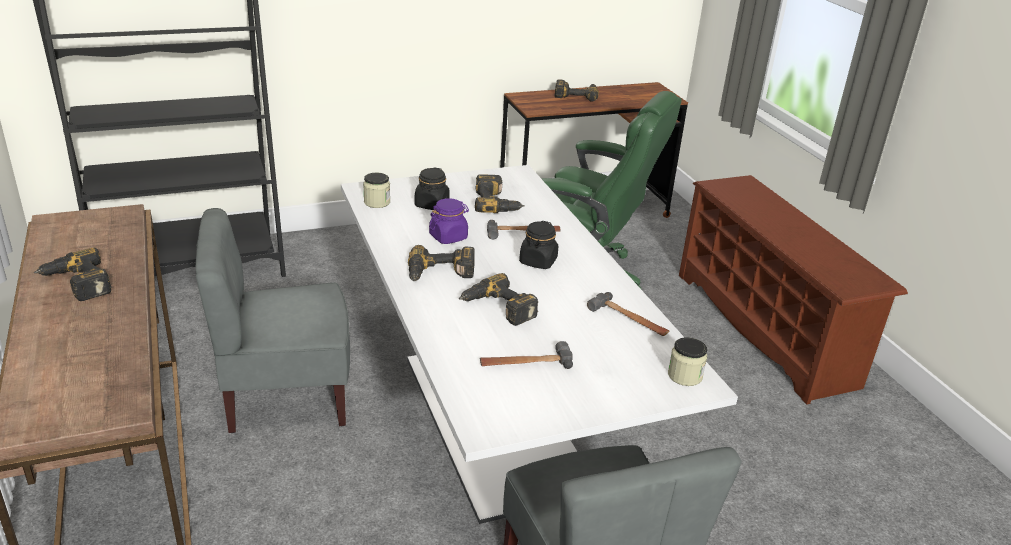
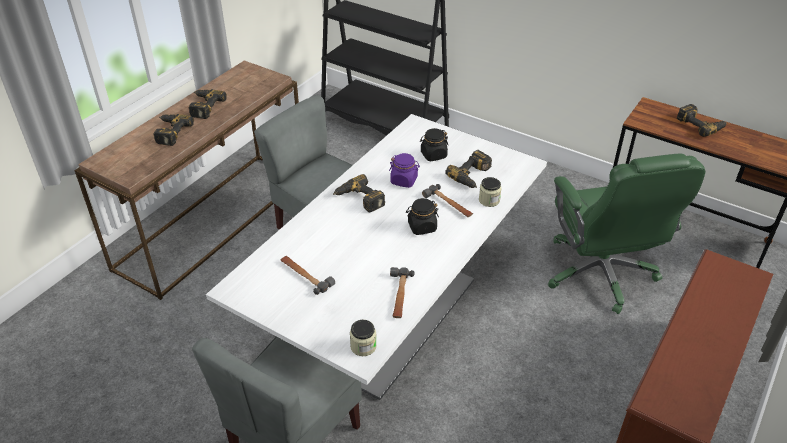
camera: 55 degrees right, 10 degrees up
jar [363,173,390,208] -> jar moved to [479,177,502,207]
power drill [459,273,538,326] -> power drill moved to [154,114,194,146]

